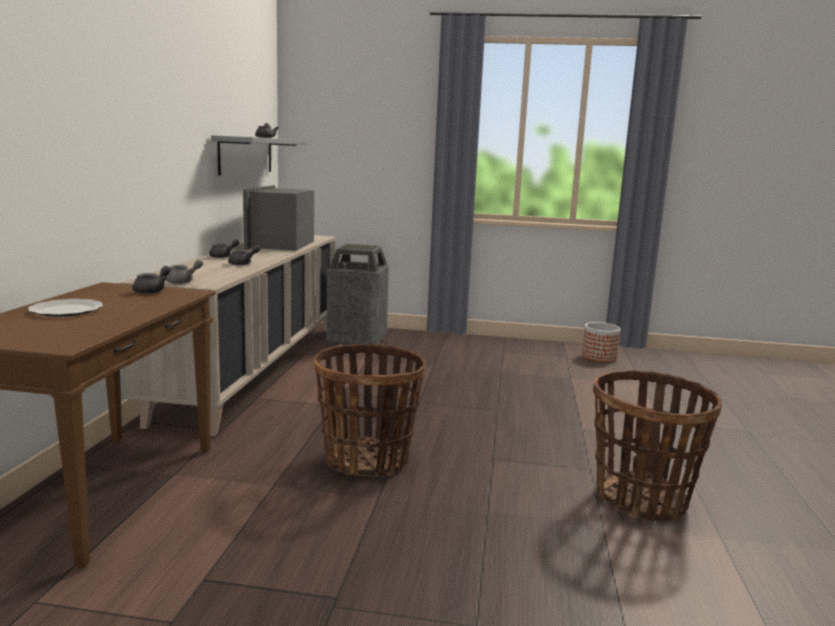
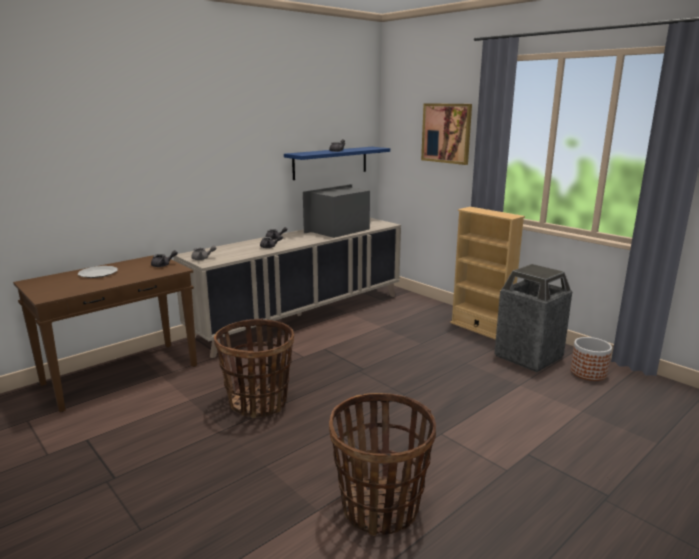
camera: 40 degrees right, 5 degrees up
grey shelf [211,135,307,175] -> blue shelf [284,147,390,180]
trash can [326,244,389,345] -> trash can moved to [494,264,572,372]
none -> picture [421,103,472,165]
none -> beige bookcase [450,207,525,340]

